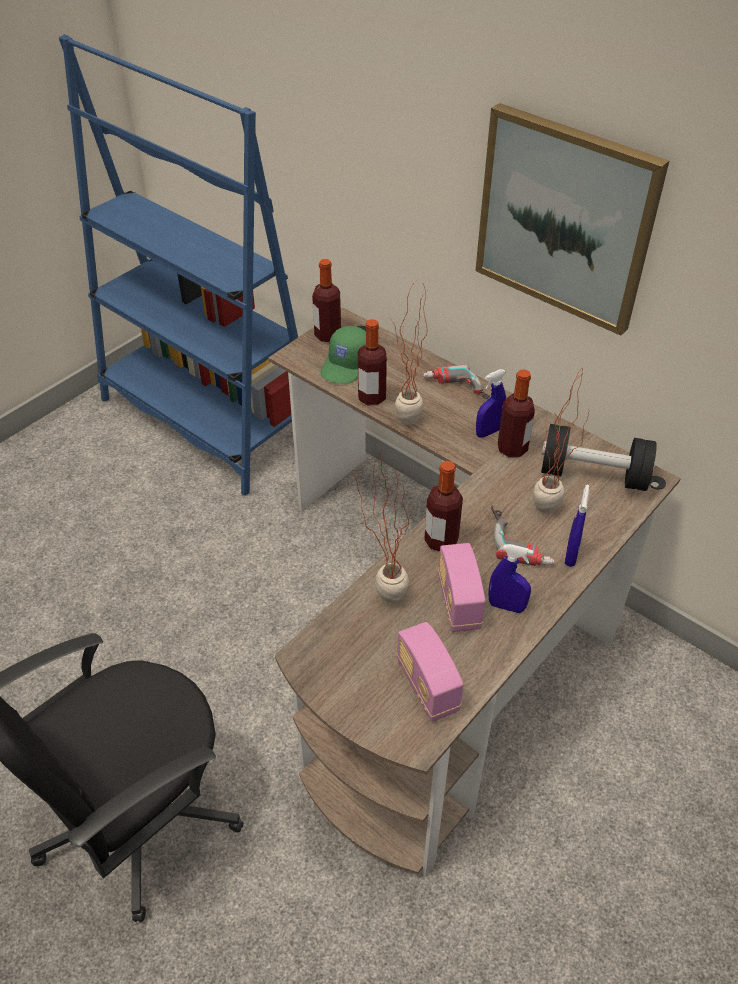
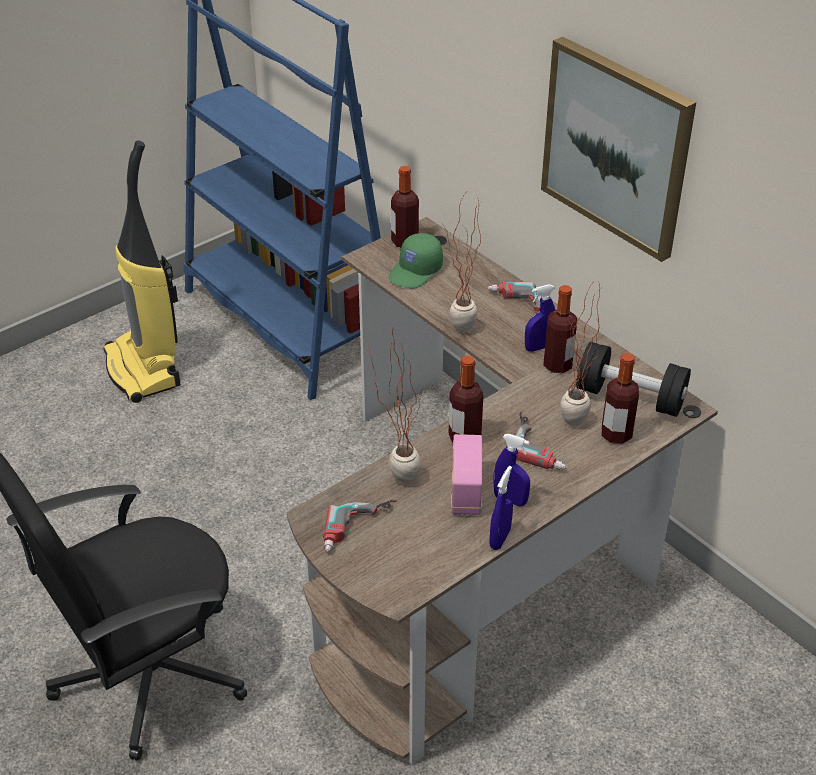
camera: 10 degrees right, 5 degrees down
bottle [358,319,387,405] -> bottle moved to [601,353,639,444]
radio [397,622,463,722] -> none
blue spray bottle [565,485,589,567] -> blue spray bottle moved to [489,466,513,550]
none -> vacuum cleaner [103,140,181,403]
none -> power drill [323,500,397,552]

